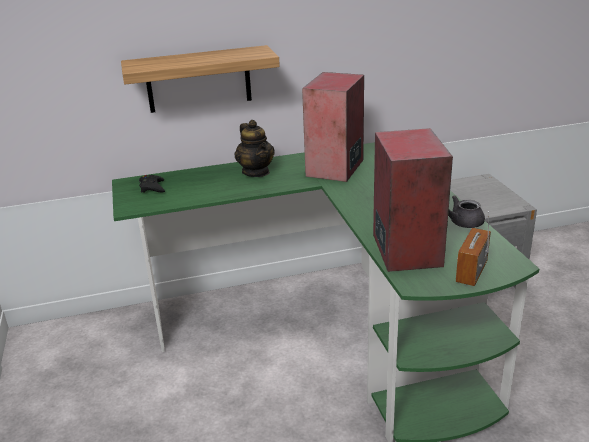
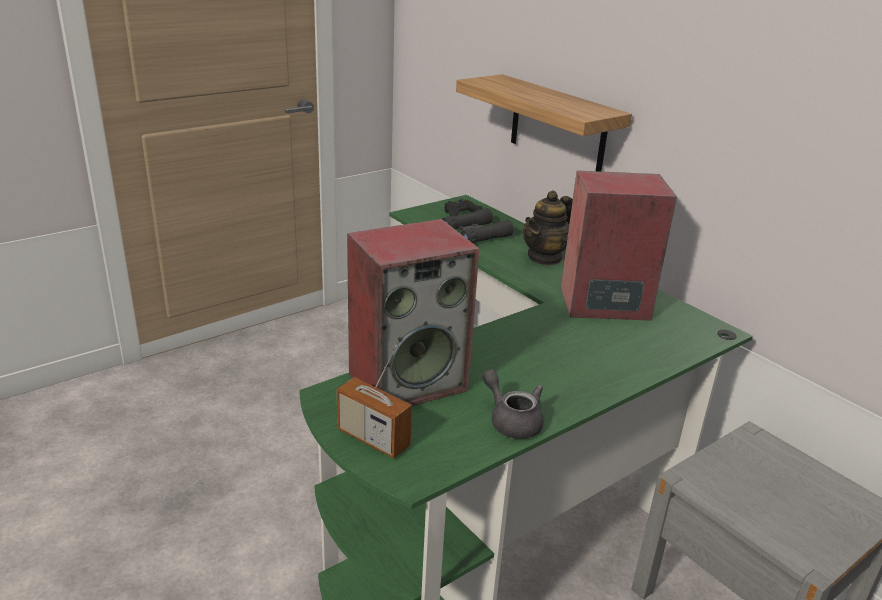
camera: 65 degrees right, 0 degrees up
radio [456,211,491,286] -> radio turned 150 degrees counterclockwise [337,345,412,458]
none -> black binoculars [442,208,514,244]

